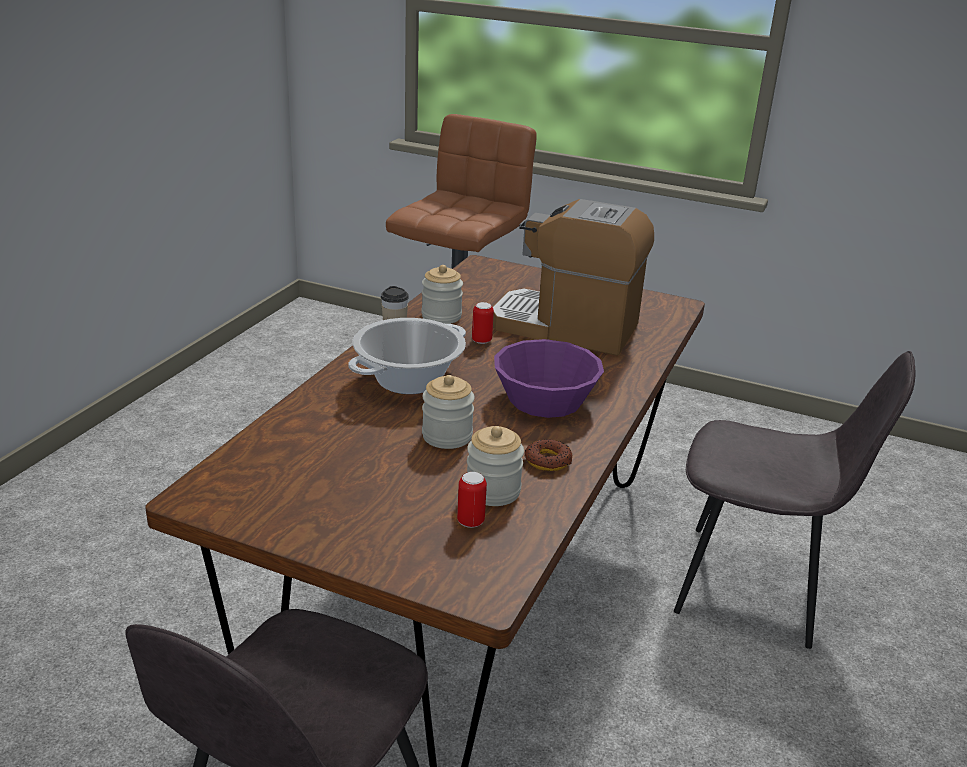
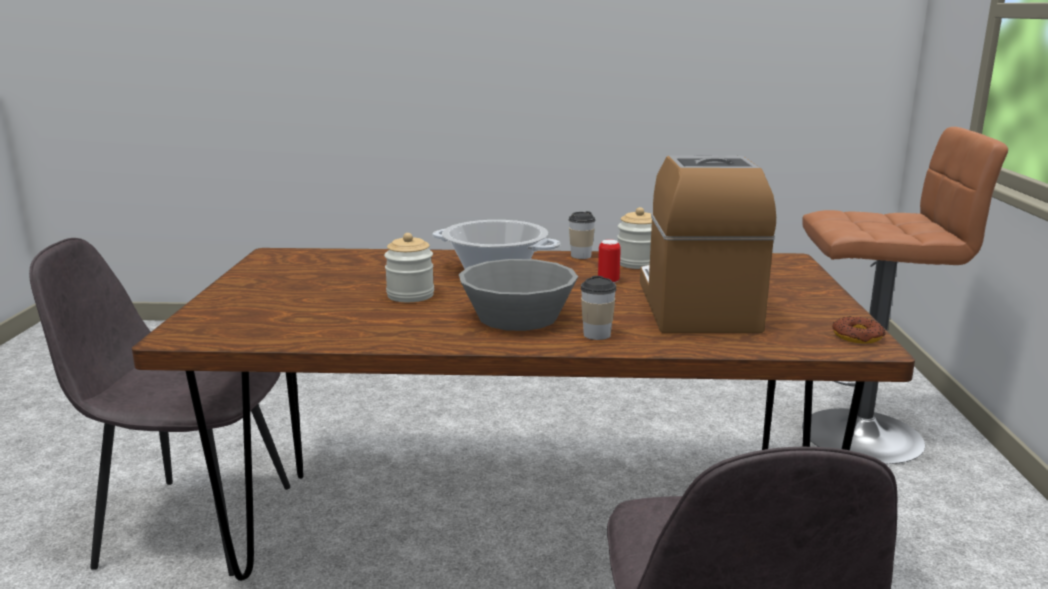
camera: 70 degrees right, 10 degrees down
can [457,472,487,528] -> none
jar [467,426,524,506] -> none
purple bowl [494,339,604,418] -> grey bowl [459,259,578,331]
donut [525,439,572,471] -> donut moved to [832,316,885,343]
none -> cup [580,276,616,340]

